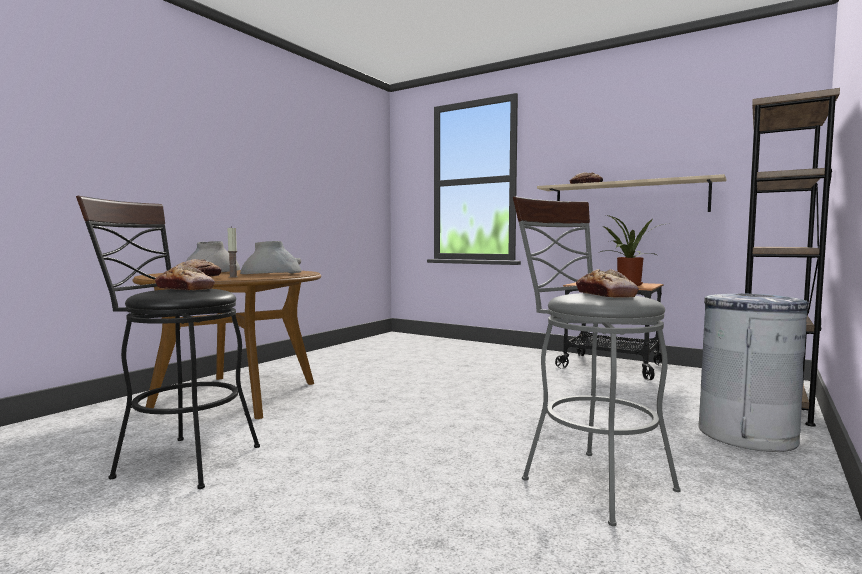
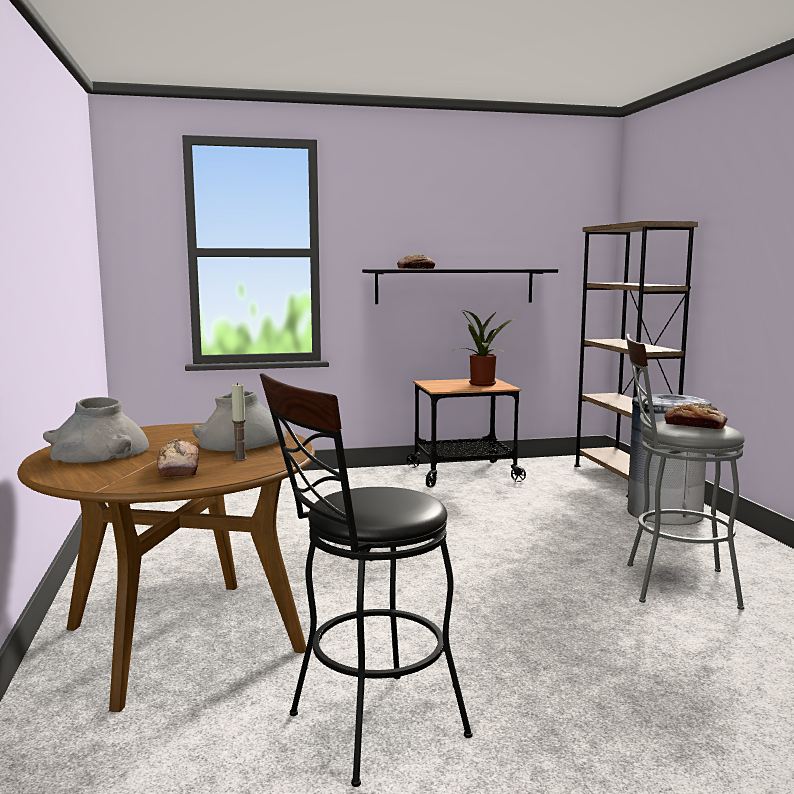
camera: 45 degrees left, 5 degrees up
bread [155,266,215,290] -> none
beige shelf [537,174,726,212] -> black shelf [362,269,558,304]

